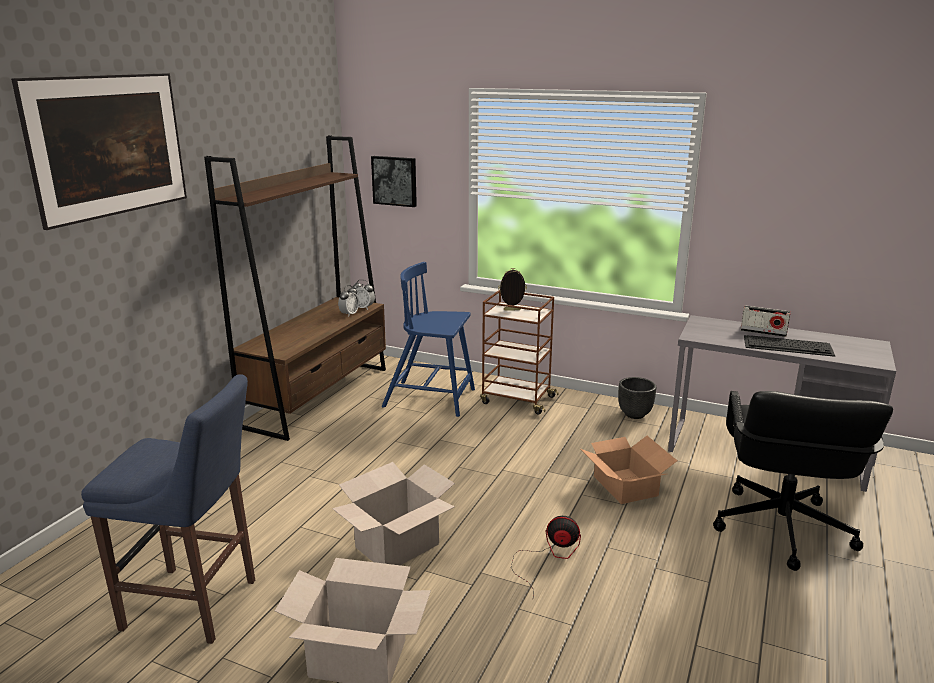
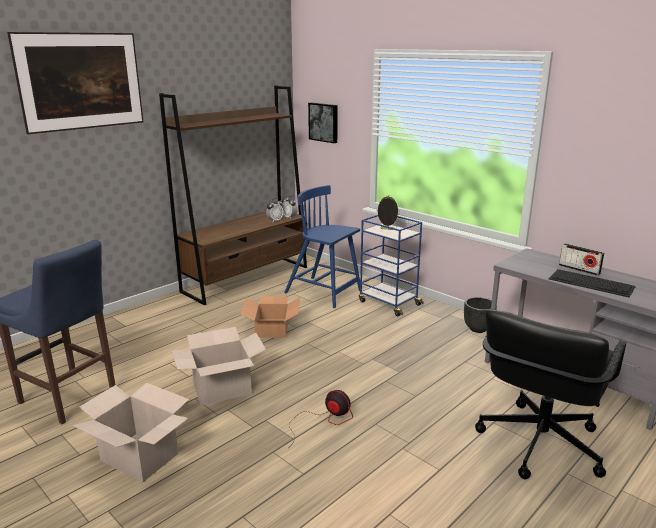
camera: 20 degrees right, 0 degrees up
brown cart [480,290,559,415] -> blue cart [359,215,424,316]
cardboard box [581,436,677,504] -> cardboard box moved to [241,296,300,338]

